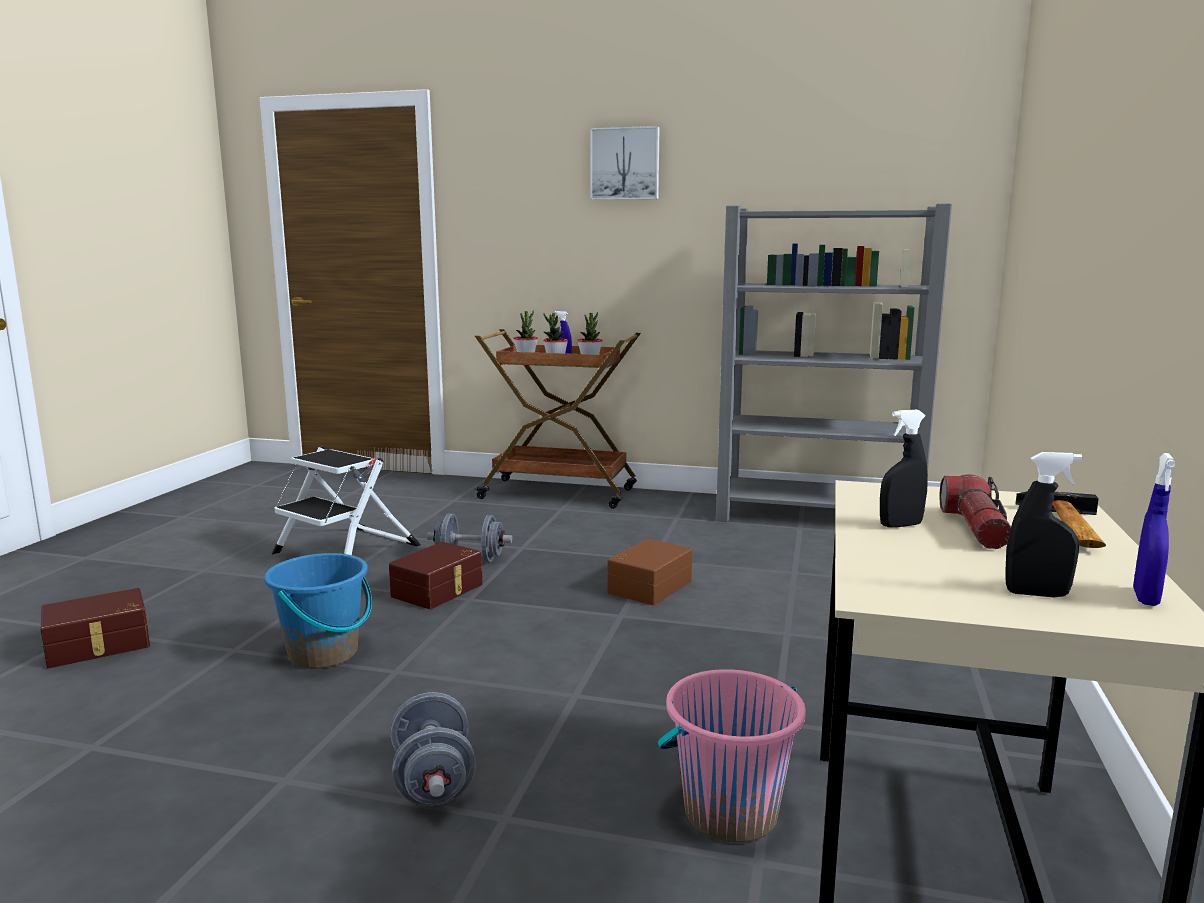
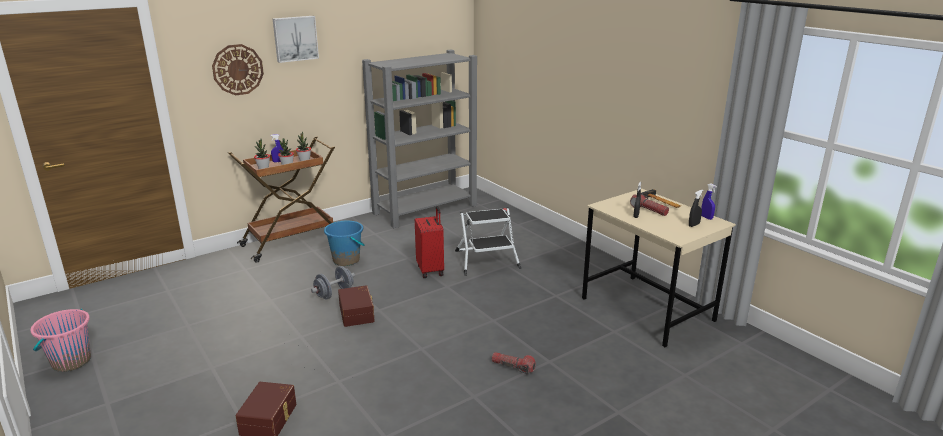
camera: 50 degrees left, 10 degrees up
blue bucket [264,553,372,669] -> blue bucket moved to [324,221,365,266]
step ladder [271,446,421,555] -> step ladder moved to [455,207,521,276]
grey dumbbell [391,692,476,806] -> flashlight [492,352,536,375]
brown storage box [607,539,692,605] -> red suitcase [415,206,444,278]
pink bucket [658,669,806,843] -> pink bucket moved to [30,309,91,372]
none -> wall clock [212,44,264,96]

